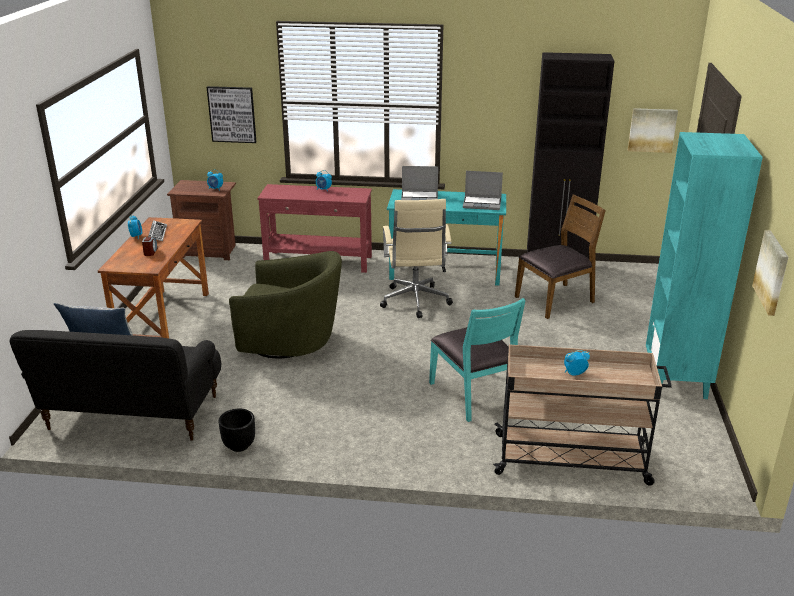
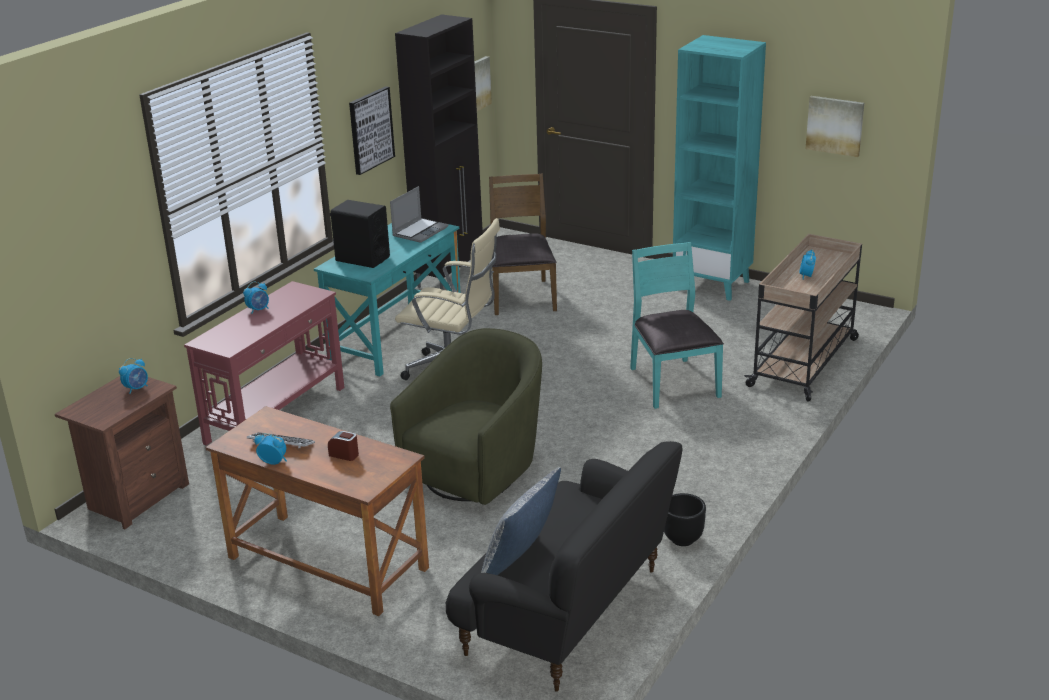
camera: 65 degrees left, 0 degrees up
picture [207,86,256,143] -> picture moved to [349,86,395,175]
laptop [401,166,438,200] -> black speaker [330,200,390,268]
turquoise chair [429,298,526,422] -> turquoise chair turned 105 degrees counterclockwise [630,242,724,409]

